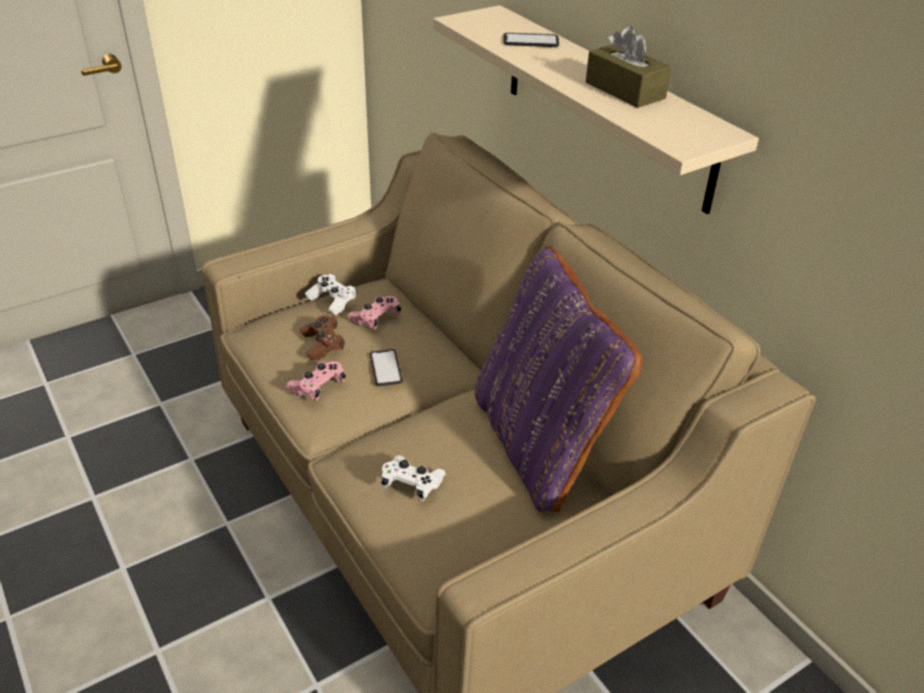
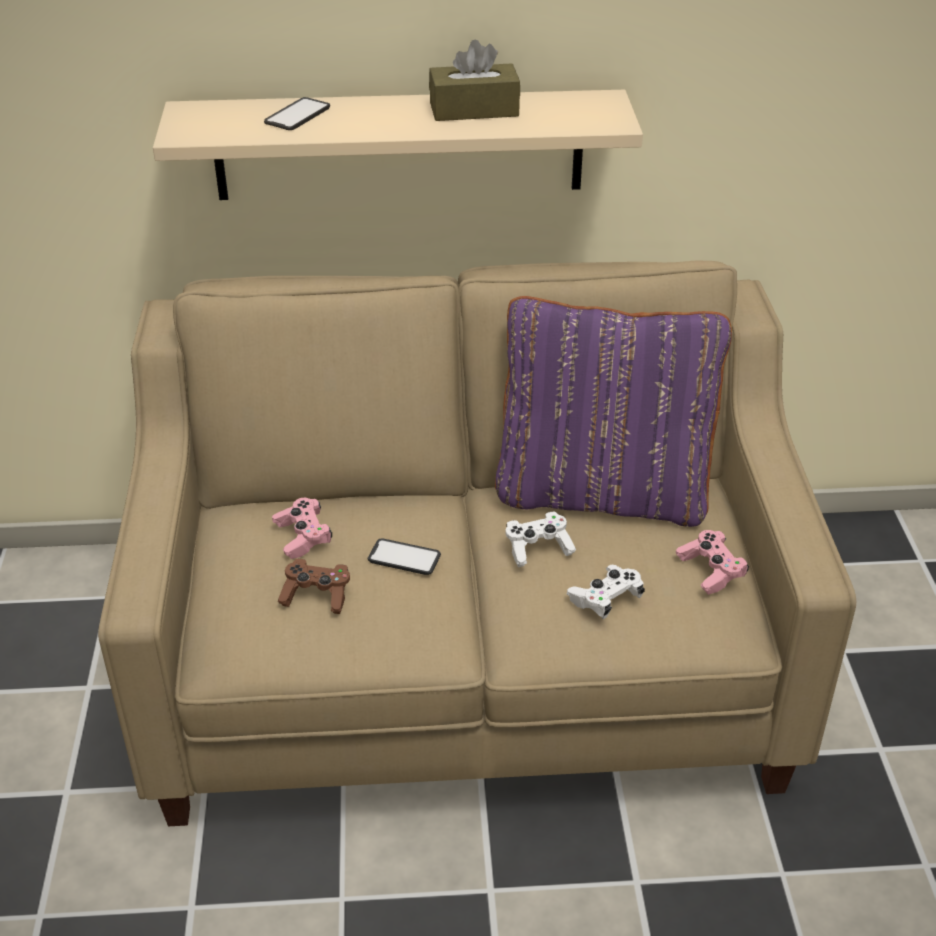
camera: 60 degrees left, 0 degrees up
pink game controller [287,361,346,401] -> pink game controller moved to [676,530,749,595]
white game controller [305,274,357,315] -> white game controller moved to [505,512,576,567]

